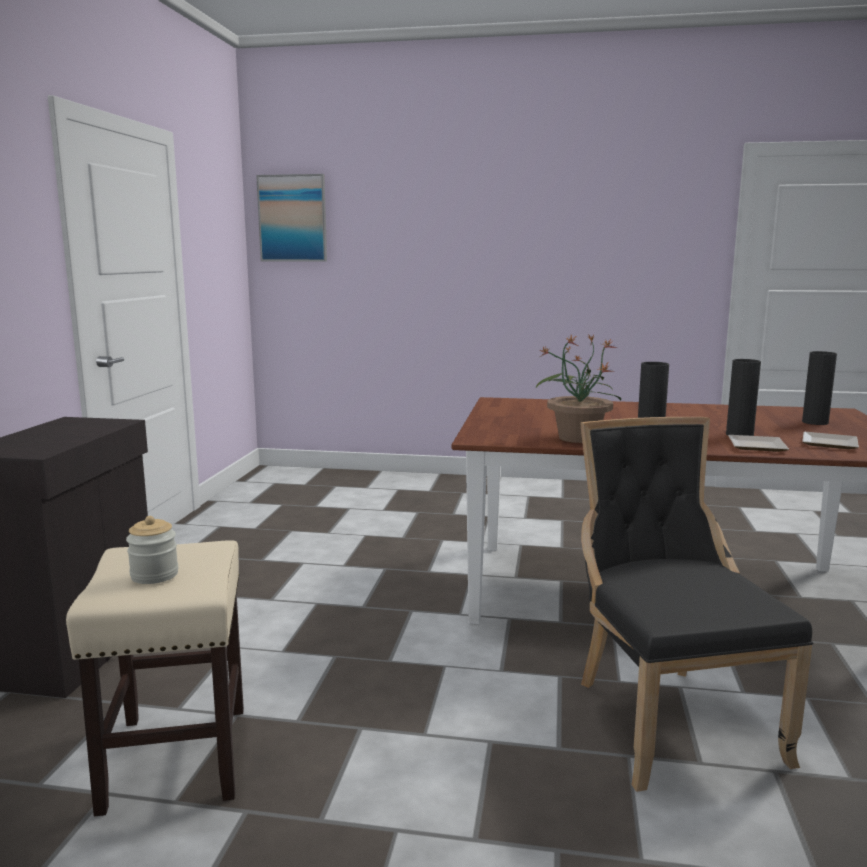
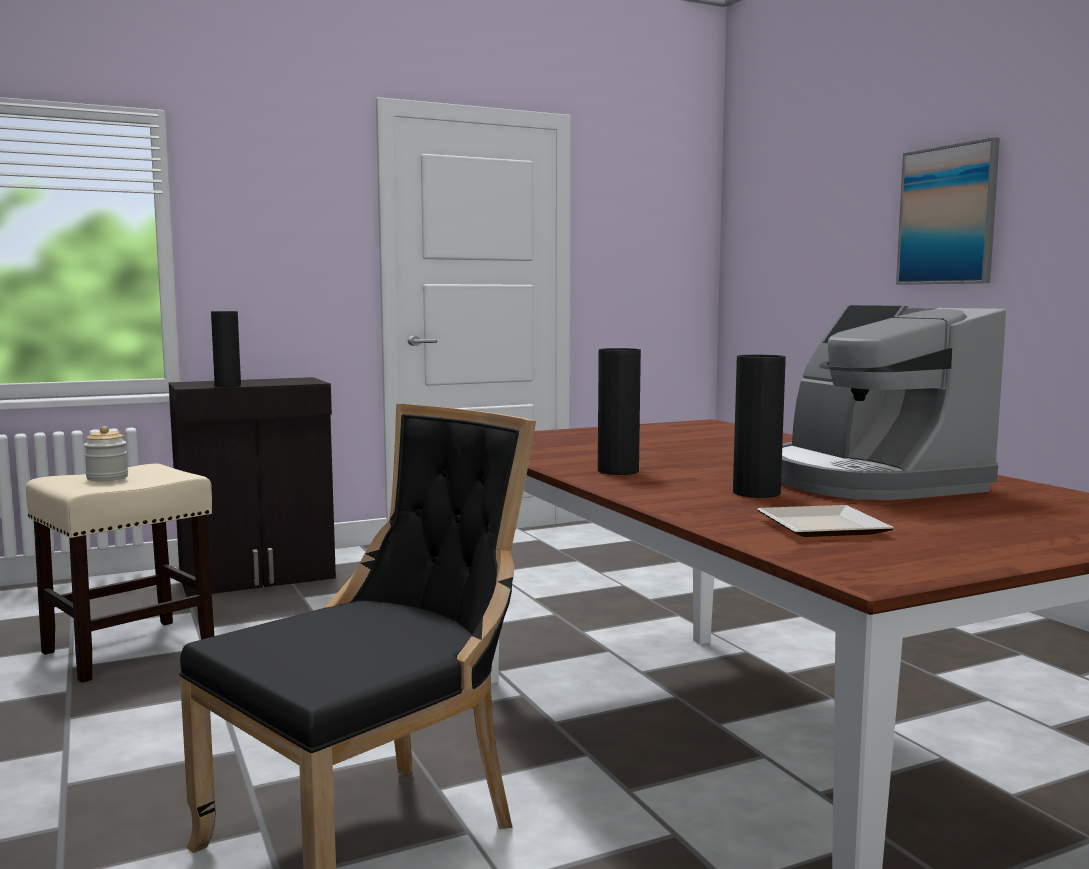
camera: 55 degrees right, 5 degrees down
picture [256,174,327,262] -> picture moved to [896,137,1000,285]
potted plant [536,334,621,443] -> none
plate [728,435,789,452] -> none
black vase [802,351,837,425] -> black vase moved to [211,311,241,387]
none -> coffee machine [781,305,1006,500]

